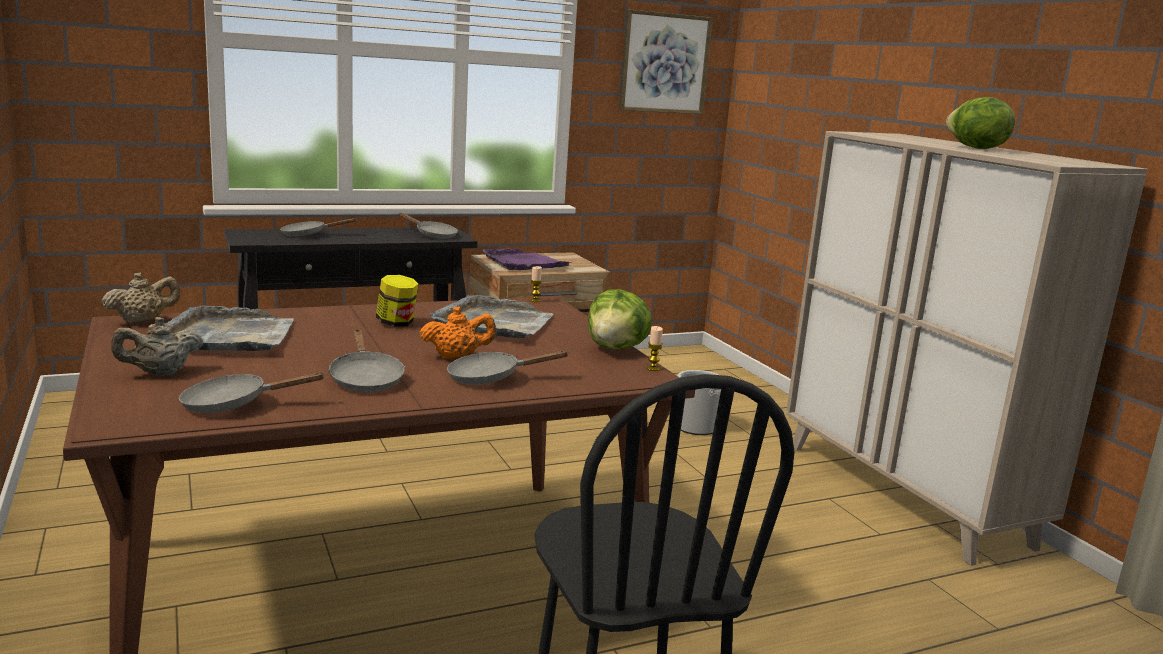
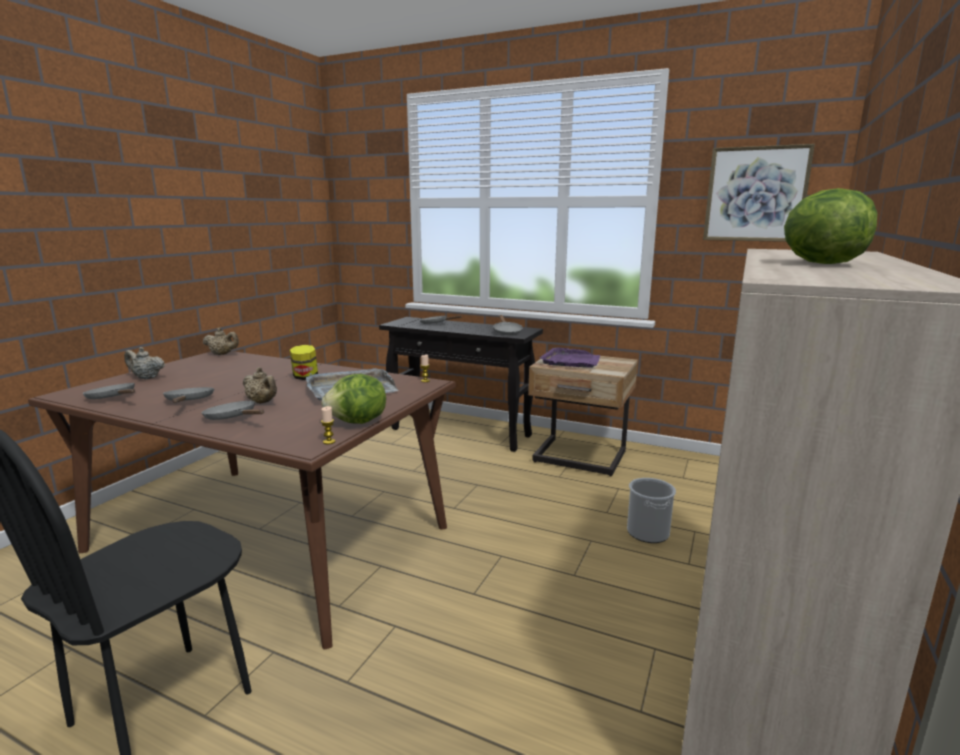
camera: 50 degrees right, 0 degrees up
grey tray [166,306,294,351] -> none
grey frying pan [328,329,405,392] -> grey frying pan turned 135 degrees clockwise [163,387,214,403]
orange teapot [420,307,496,359] -> beige teapot [242,367,277,404]

